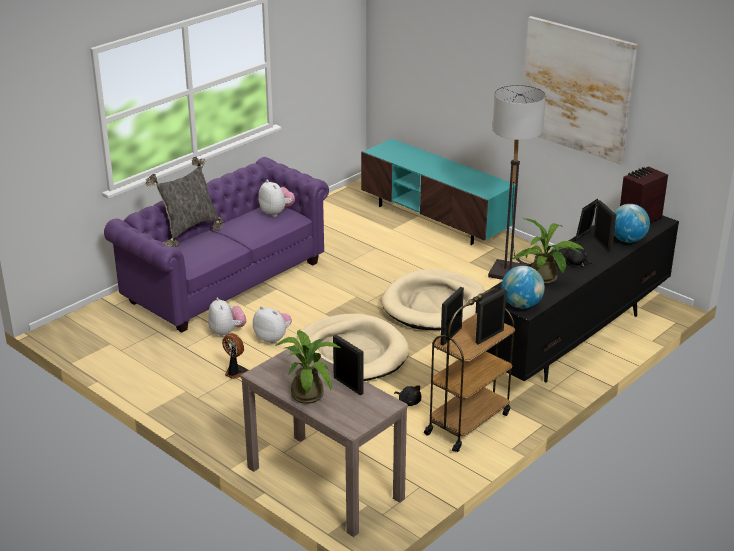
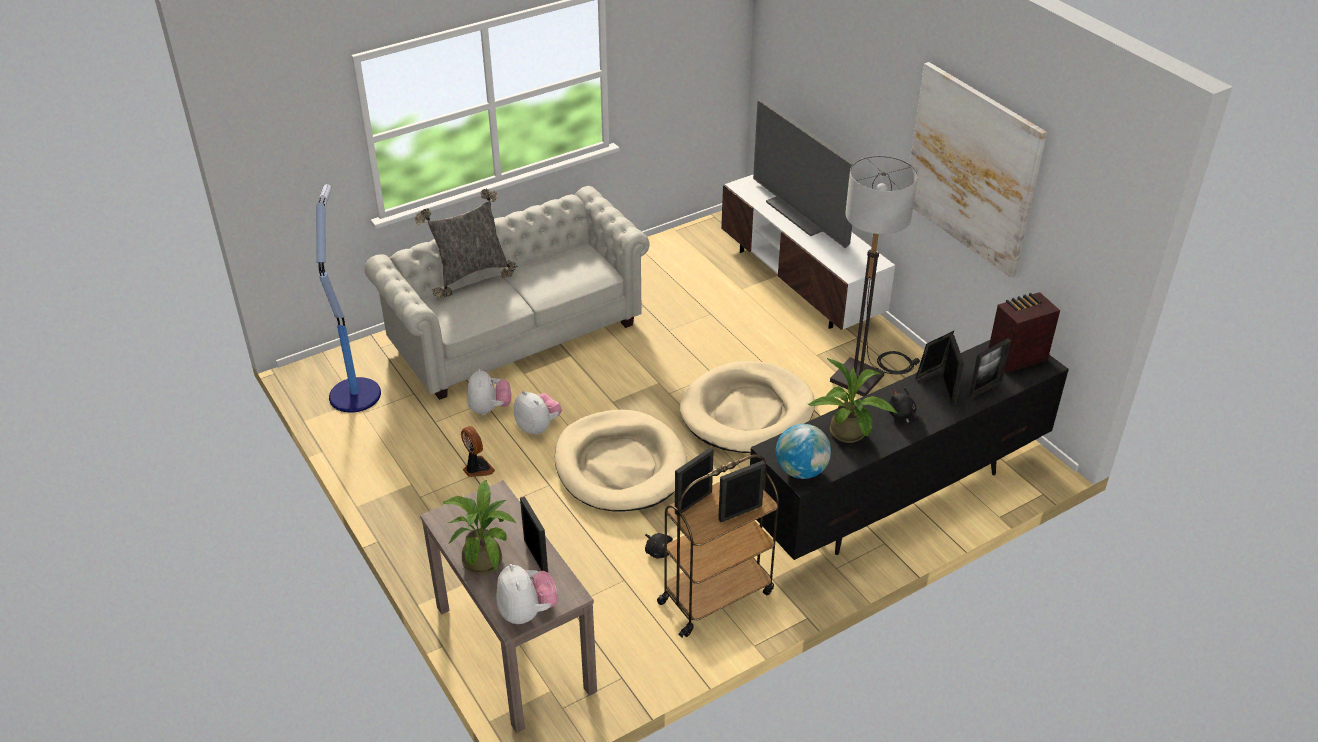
camera: 15 degrees right, 10 degrees up
purple sofa [104,157,329,332] -> white sofa [364,186,649,400]
plush toy [258,180,295,217] -> plush toy moved to [497,564,558,624]
turquoise tv stand [361,139,515,245] -> white tv stand [721,175,895,330]
globe [614,204,650,243] -> picture frame [969,338,1011,399]
none -> floor lamp [316,184,381,413]
none -> television [753,100,855,248]

